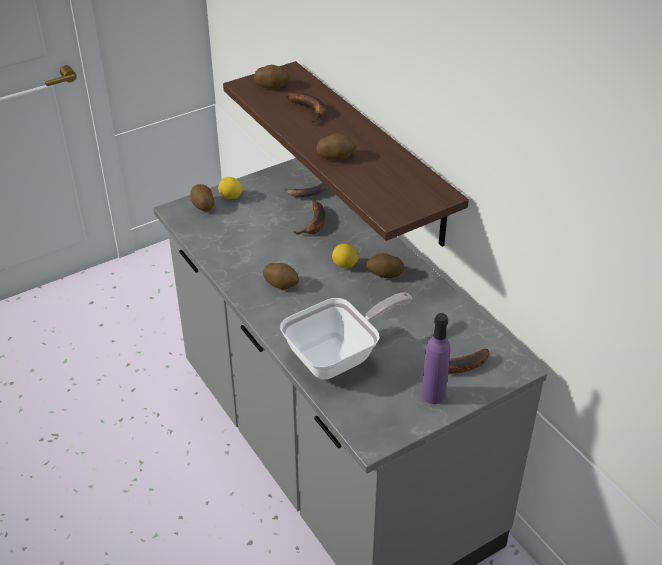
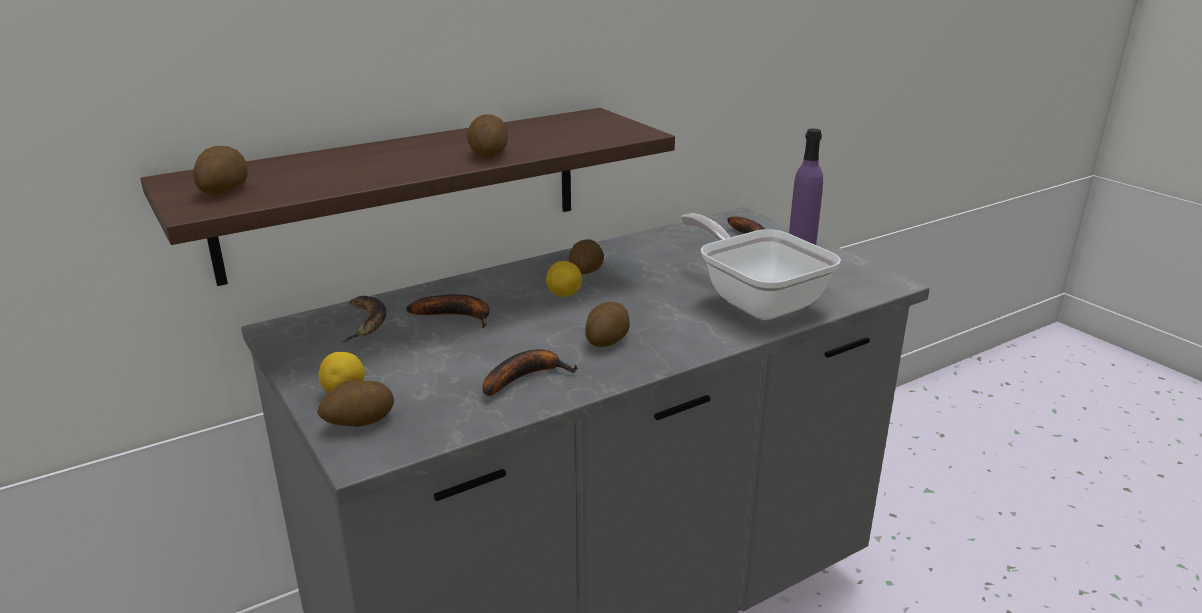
camera: 90 degrees left, 15 degrees down
banana [286,92,326,123] -> banana moved to [482,349,578,396]

